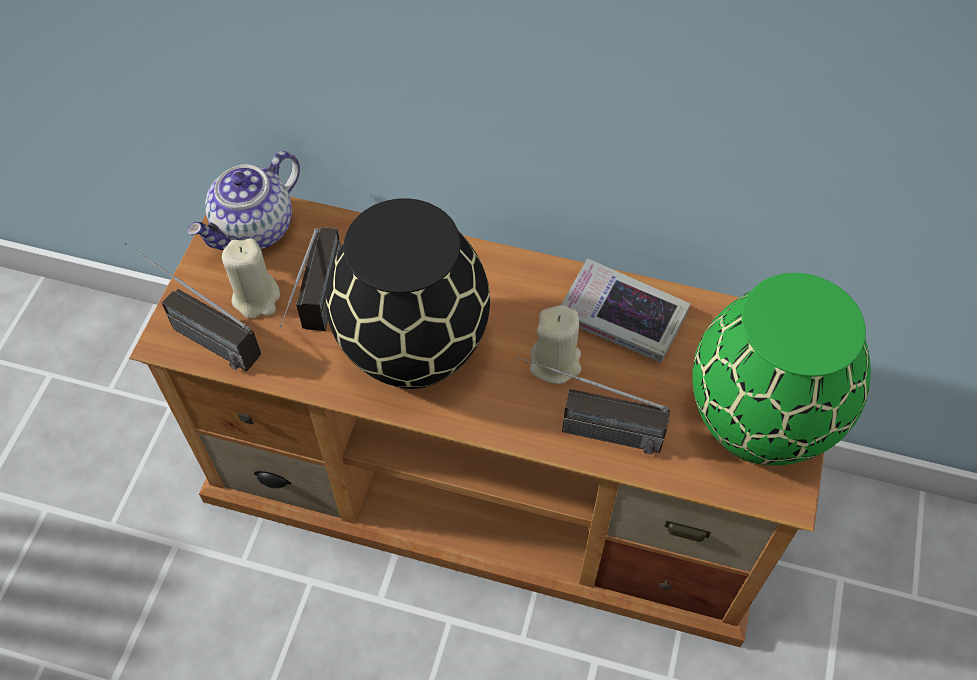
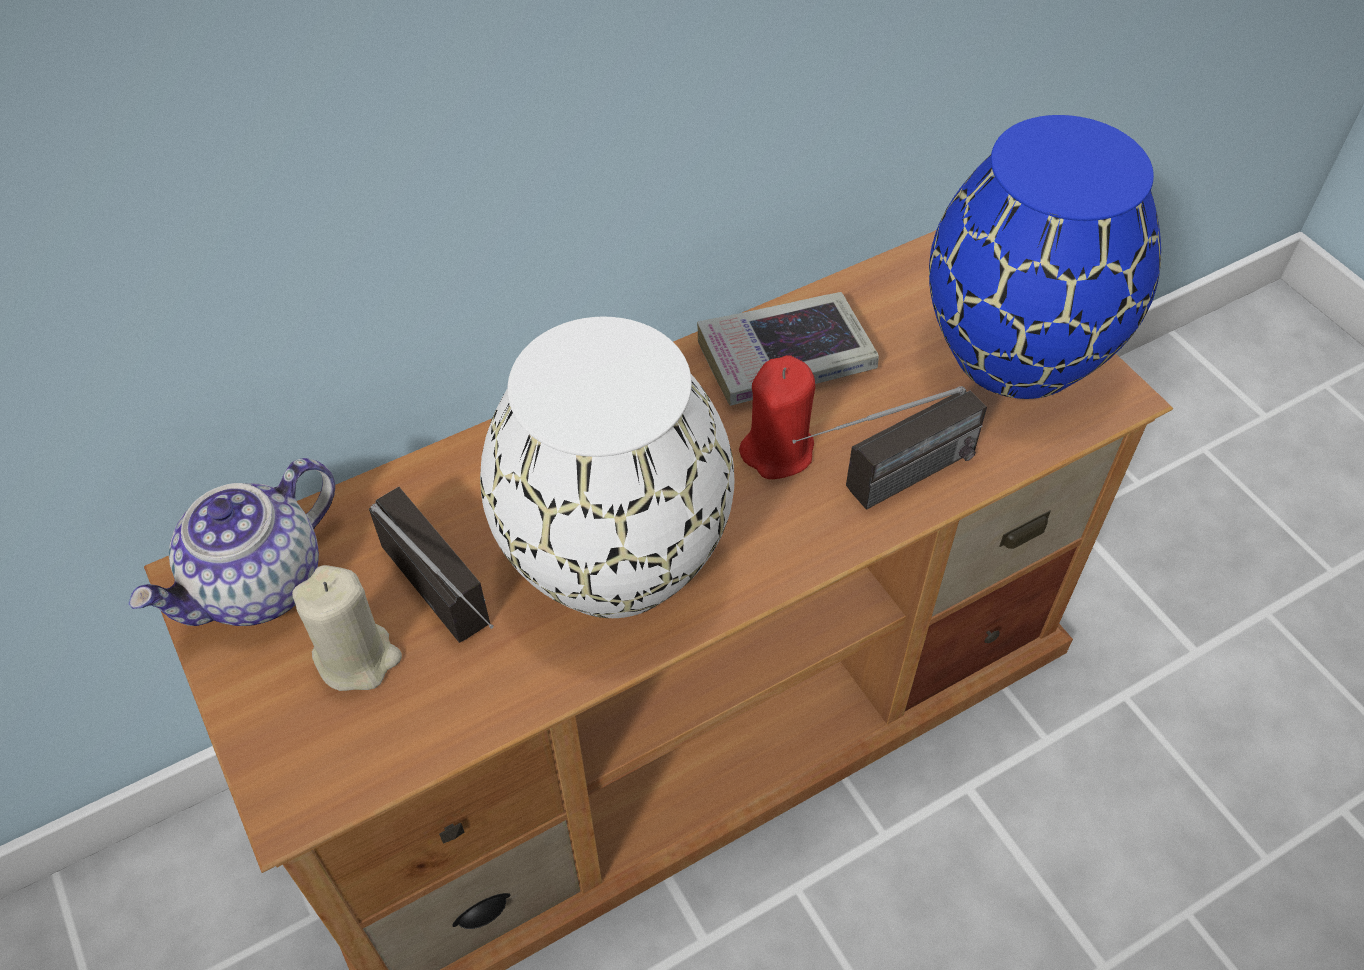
camera: 45 degrees left, 5 degrees down
radio [124,242,261,371] -> none
teapot [187,151,300,250] -> teapot turned 45 degrees clockwise [128,458,335,626]
black vase [326,198,490,389] -> white vase [480,317,734,618]
beige candle [530,305,581,384] -> red candle [739,355,815,479]
green vase [692,273,871,465] -> blue vase [929,115,1161,399]

